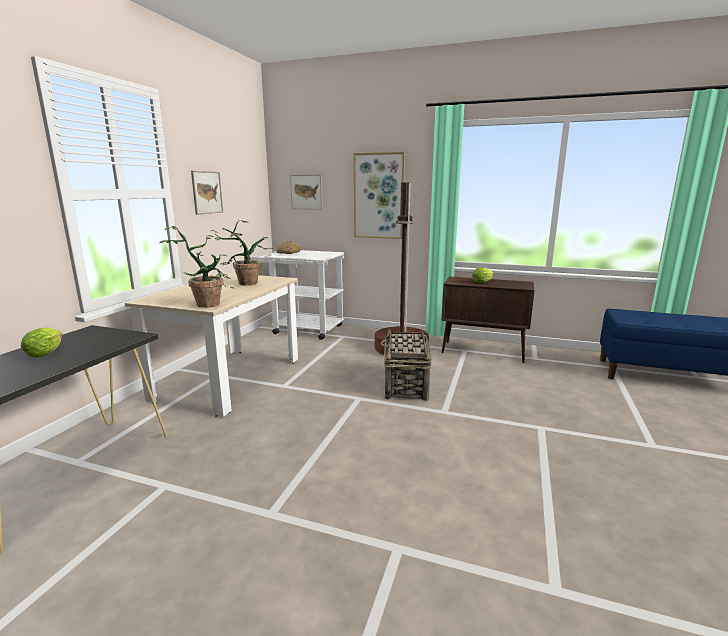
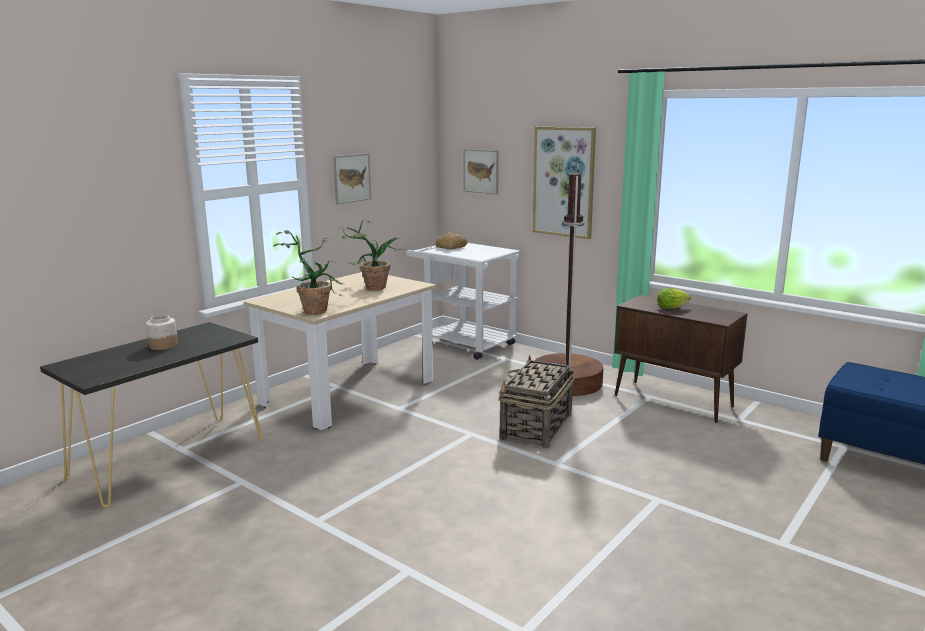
camera: 20 degrees right, 0 degrees up
lettuce [21,328,62,357] -> jar [146,315,178,350]

